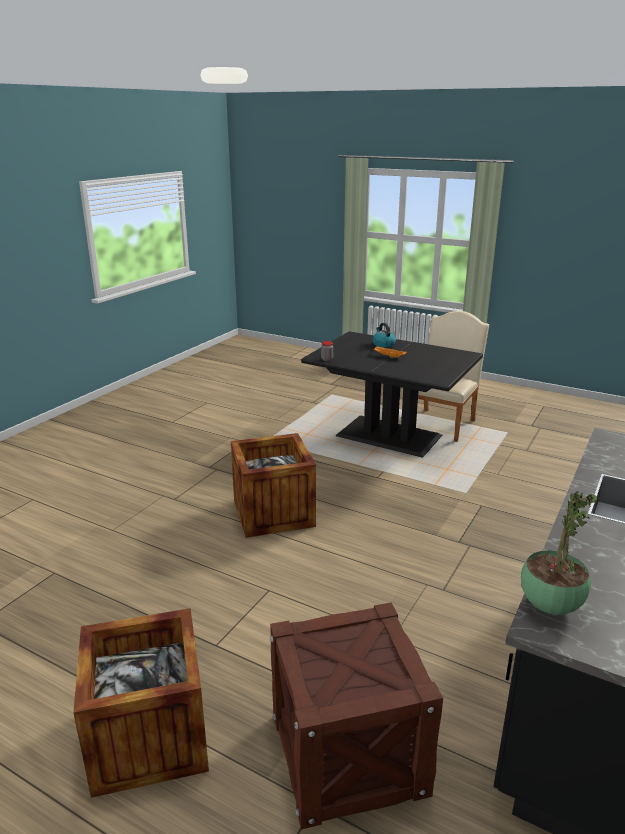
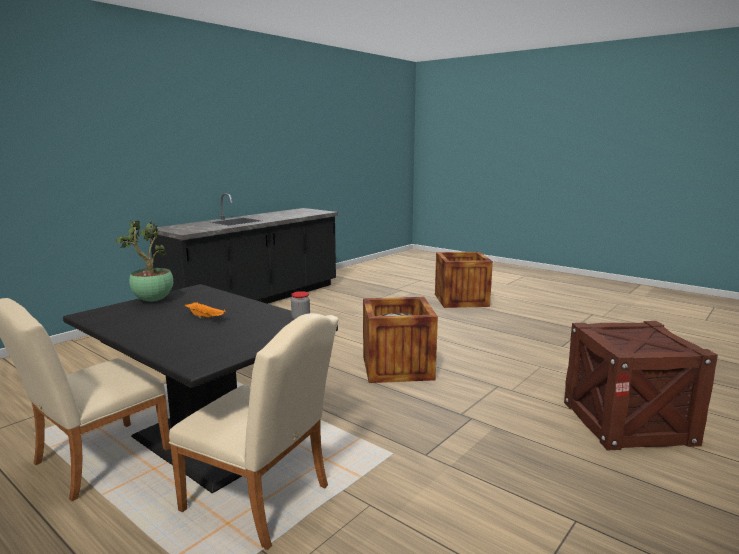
camera: 170 degrees left, 10 degrees down
crate [270,603,443,830] -> crate moved to [564,321,718,451]
kettle [372,323,396,348] -> none
potted plant [521,491,597,615] -> potted plant moved to [116,220,173,302]
none -> beige chair [169,313,339,550]

